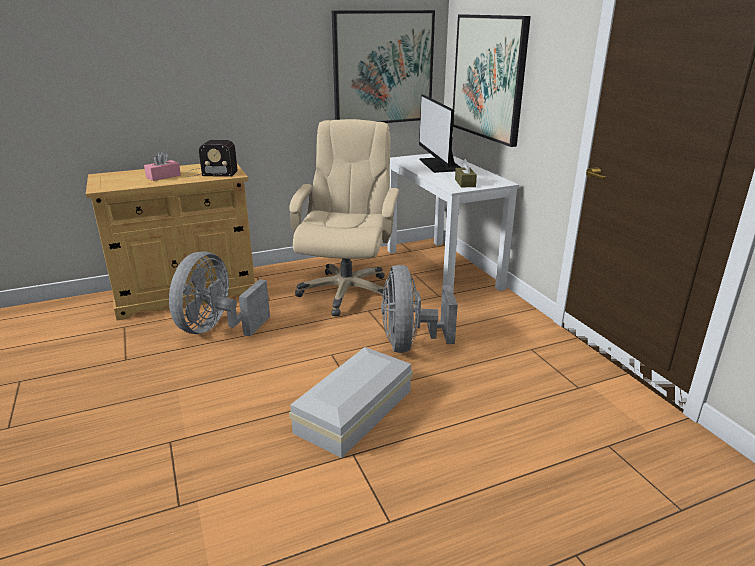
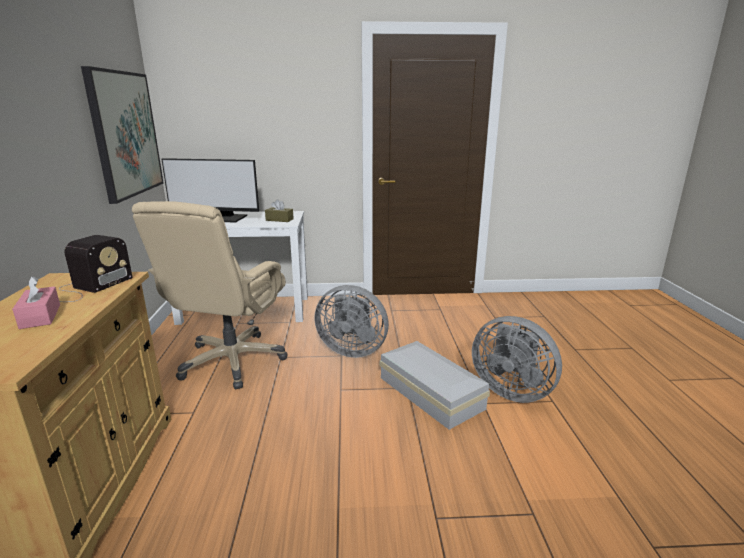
camera: 70 degrees left, 5 degrees down
grey fan [169,251,270,336] -> grey fan moved to [472,316,562,403]
beige office chair [289,119,400,316] -> beige office chair turned 105 degrees counterclockwise [132,201,288,389]
picture [453,14,531,147] -> none

